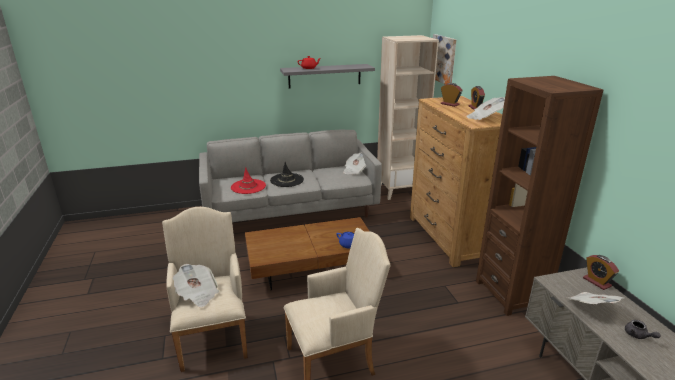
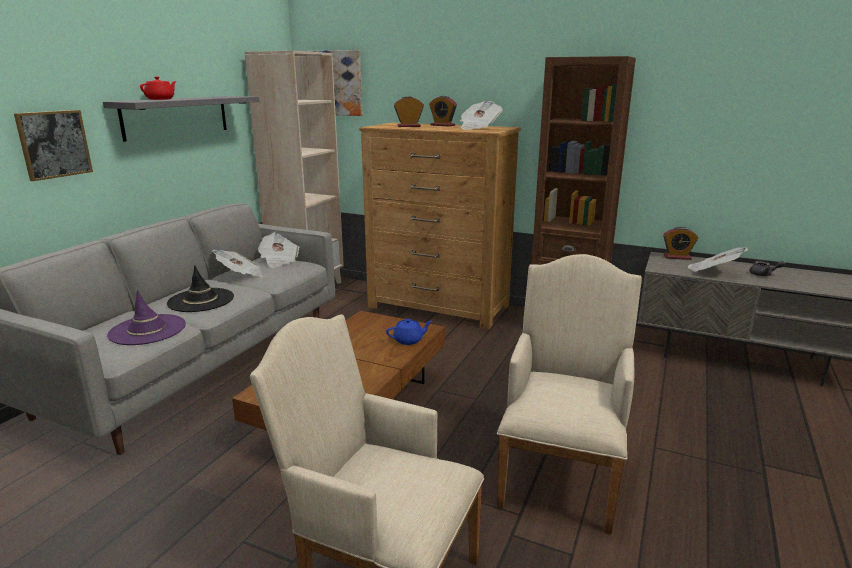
camera: 50 degrees left, 5 degrees down
newspaper [173,264,219,307] -> newspaper moved to [213,250,263,277]
red hat [231,167,266,194] -> purple hat [107,290,186,345]
none -> picture [14,110,93,181]

